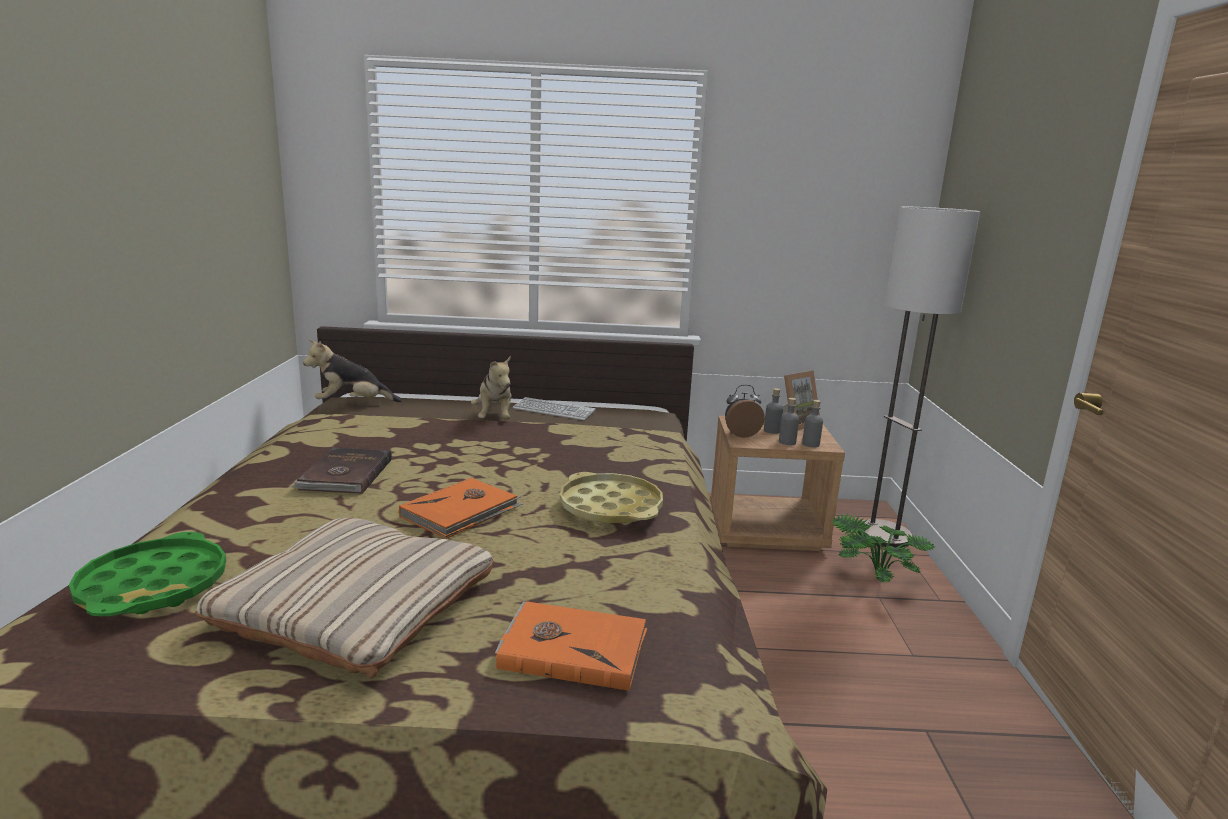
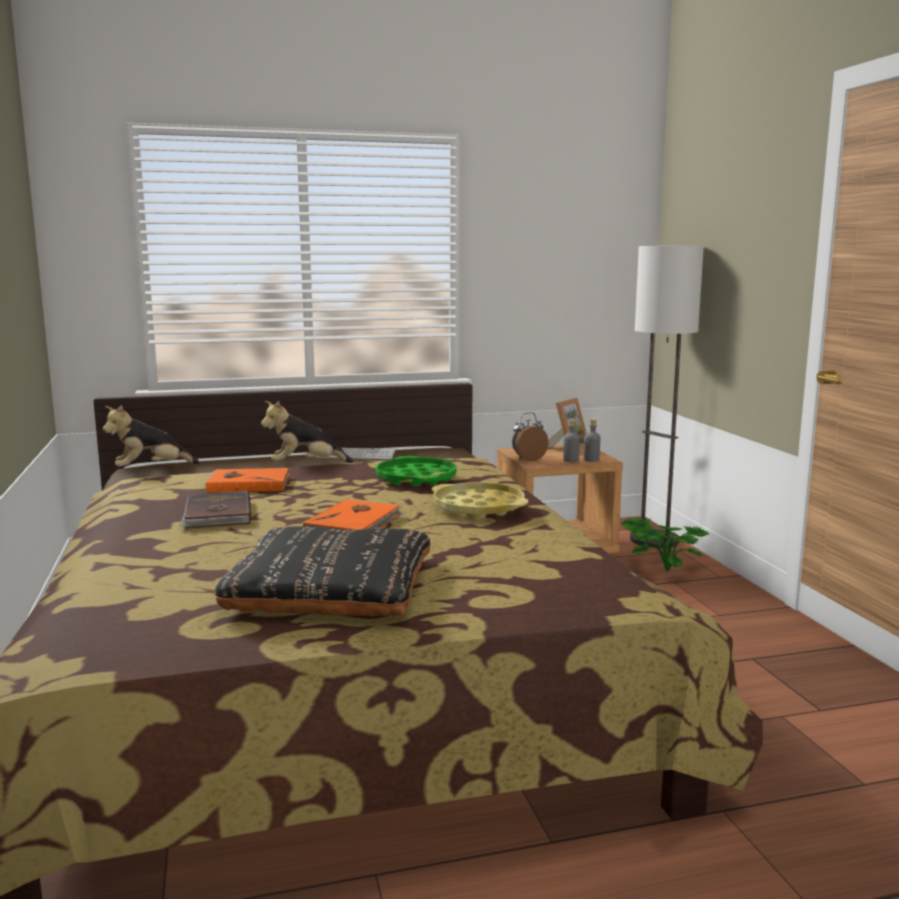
camera: 15 degrees left, 5 degrees down
green tray [69,532,226,616] -> green tray moved to [375,456,457,487]
beige pillow [195,518,493,678] -> black pillow [214,526,431,616]
plush toy [471,356,511,419] -> plush toy turned 105 degrees clockwise [261,401,354,463]
orange book [495,601,648,691] -> orange book moved to [204,468,290,493]
grey bottle [764,388,783,434] -> none

